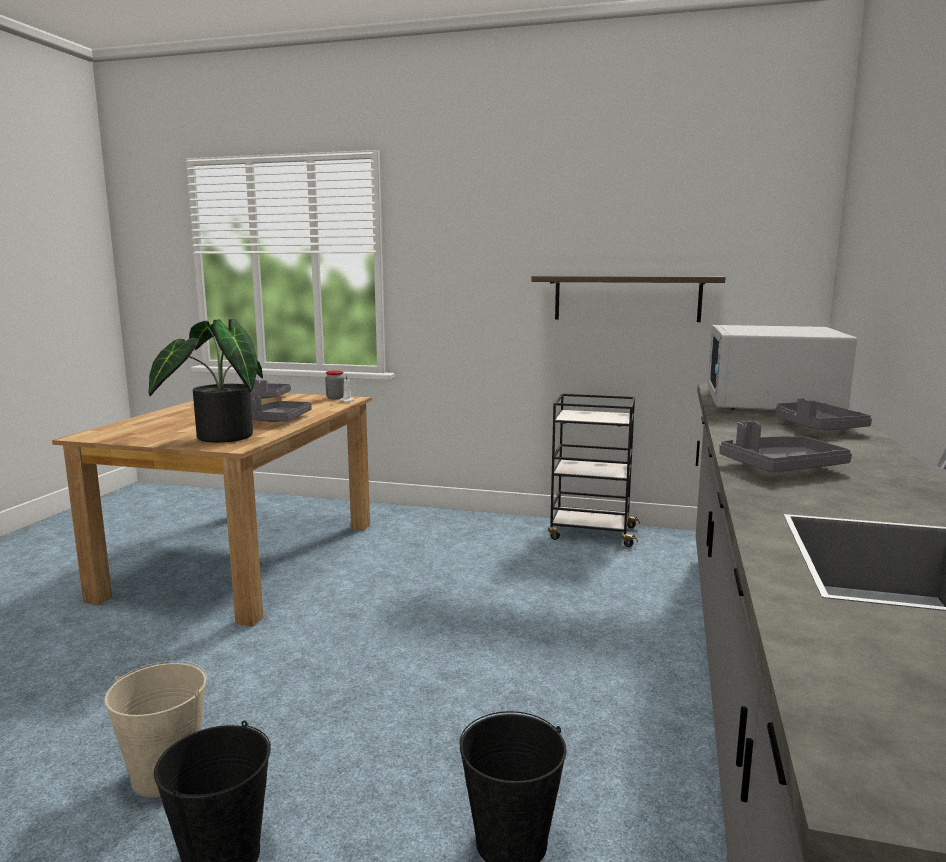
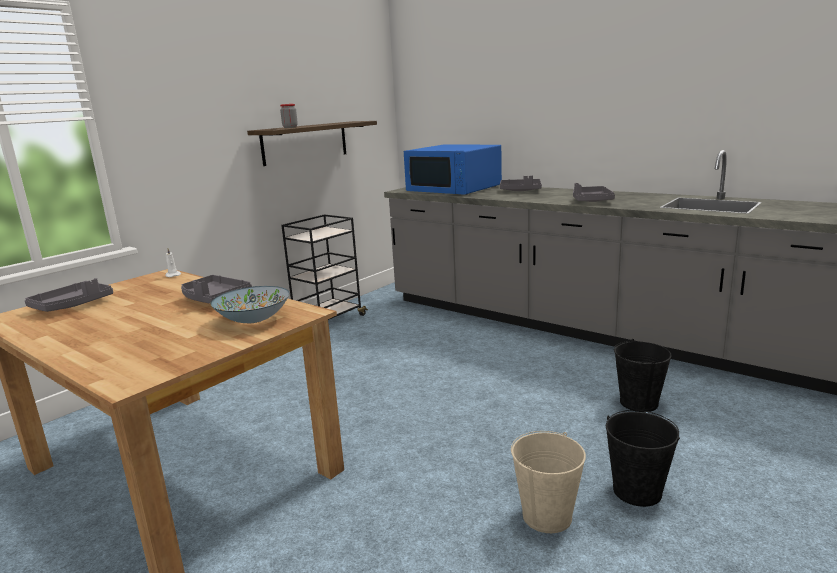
camera: 65 degrees left, 5 degrees up
potted plant [148,319,263,443] -> bowl [210,286,290,323]
jar [325,370,344,400] -> jar moved to [280,104,298,128]
white microwave [708,325,857,410] -> blue microwave [404,145,502,195]

